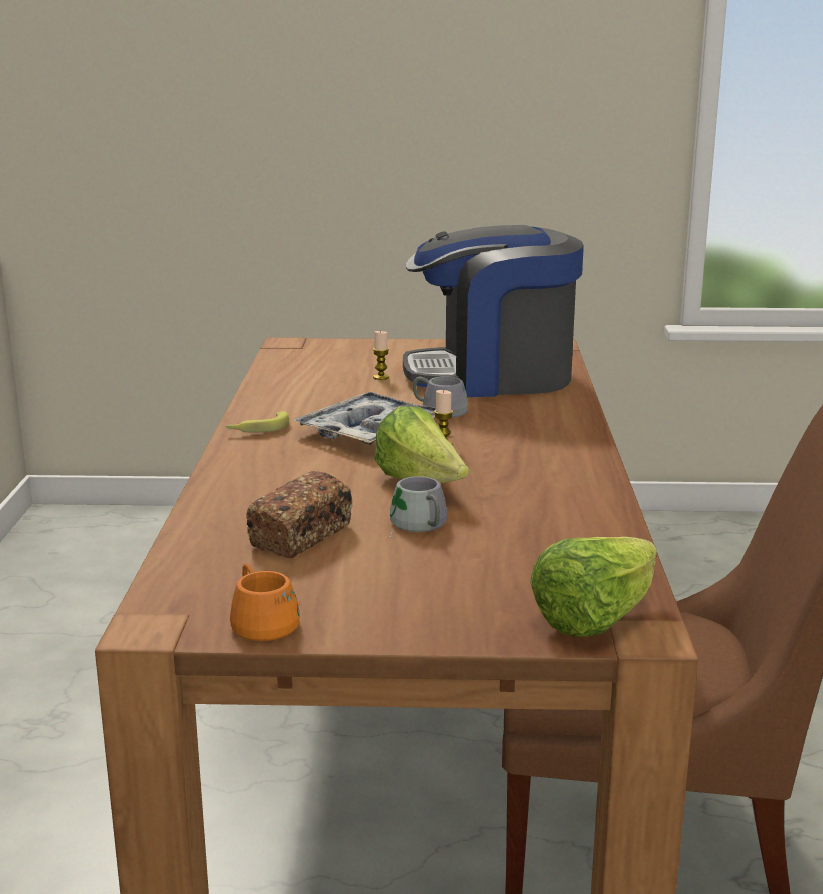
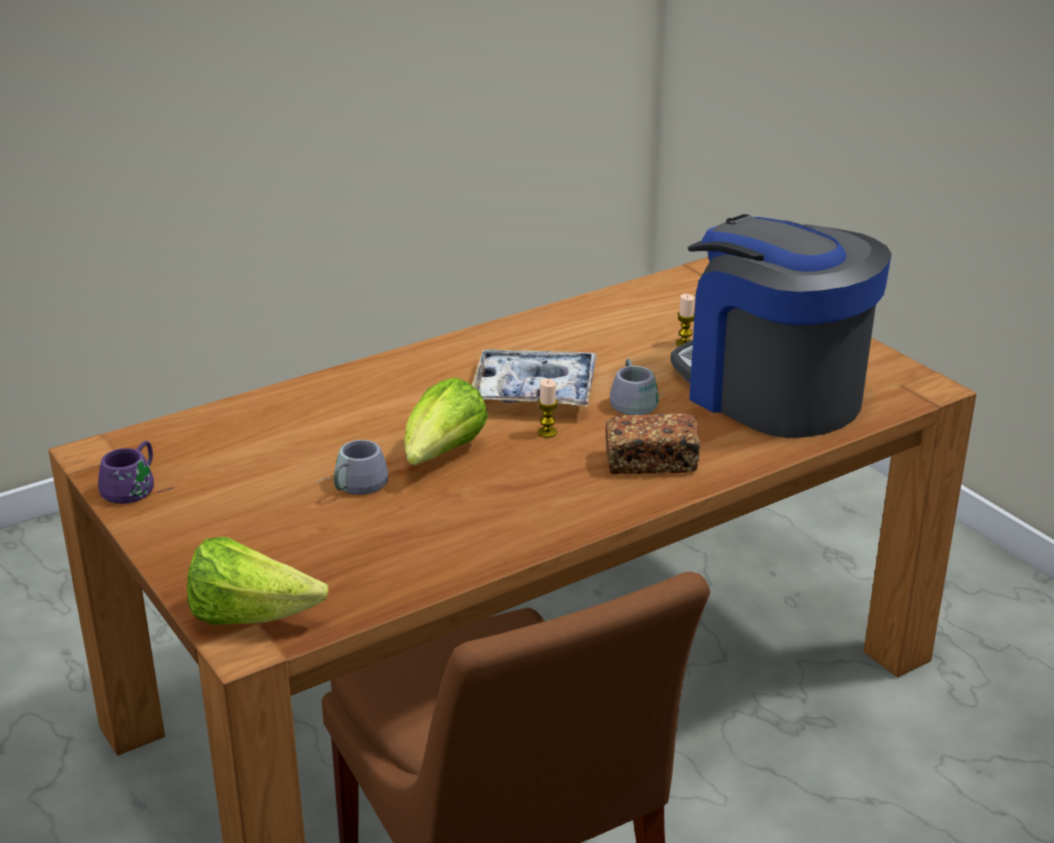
camera: 55 degrees right, 10 degrees up
banana [225,411,289,433] -> none
orange mug [230,563,300,641] -> purple mug [98,441,173,504]
bread [246,471,353,558] -> bread moved to [606,413,700,474]

